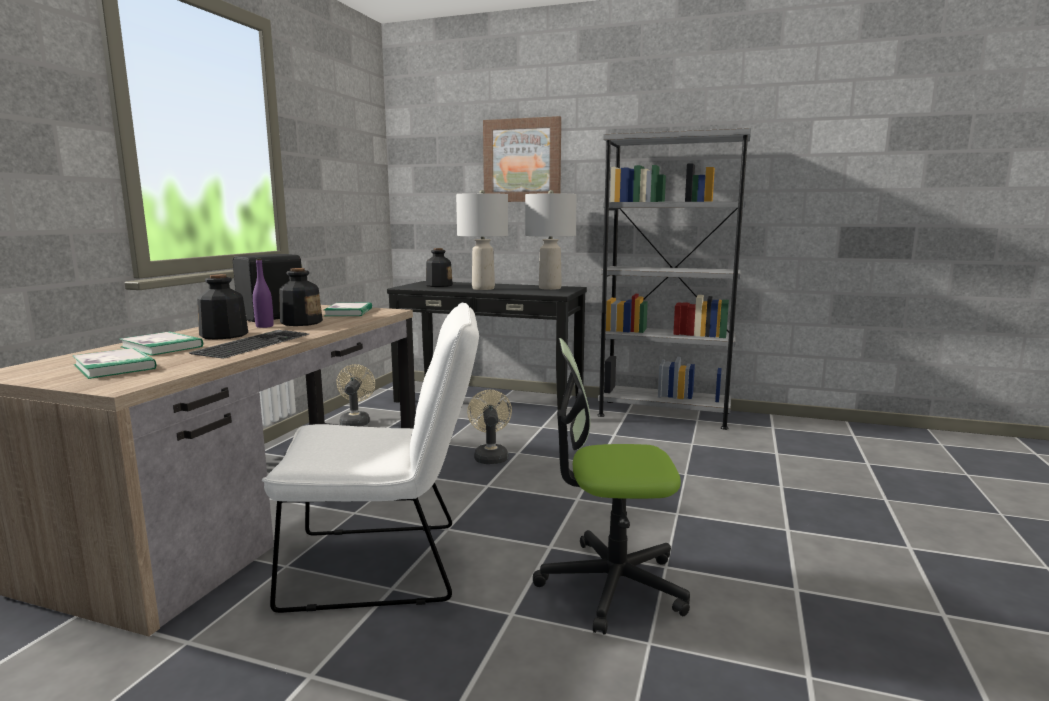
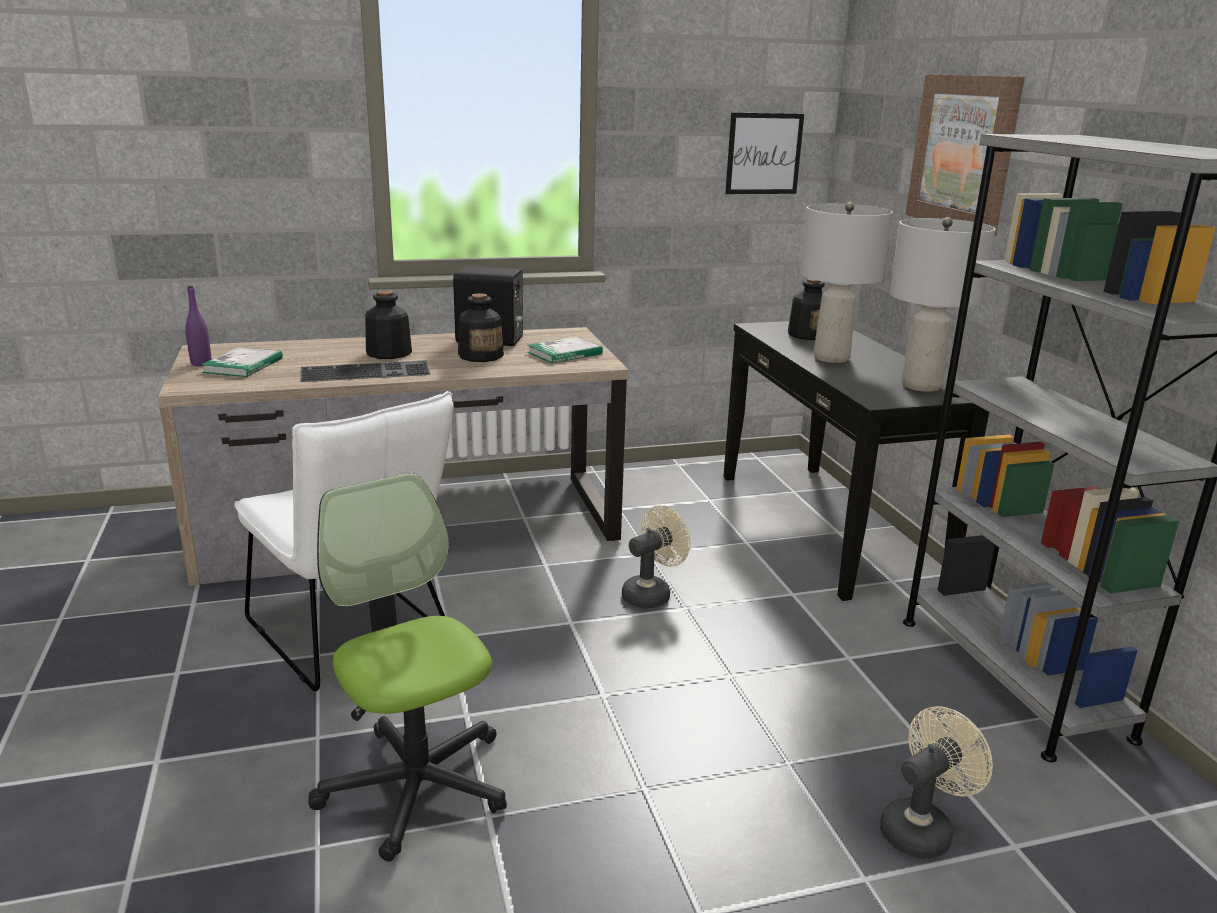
camera: 55 degrees right, 10 degrees up
book [120,332,203,356] -> none
purple bottle [253,259,274,328] -> purple bottle moved to [185,286,211,366]
beige fan [336,364,375,426] -> beige fan moved to [880,706,993,859]
none -> picture [725,113,804,194]

